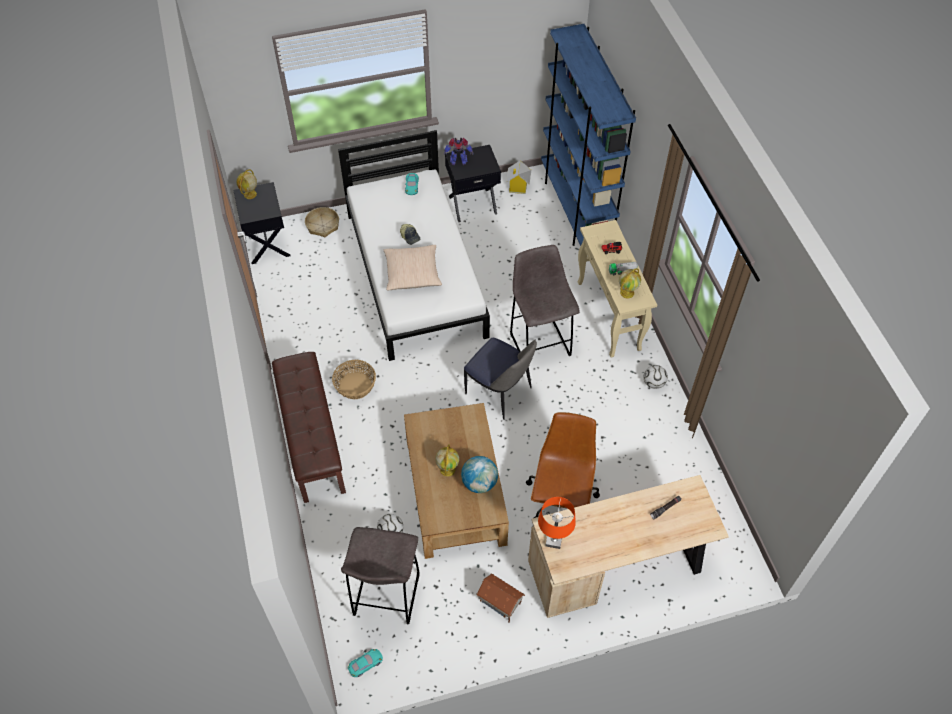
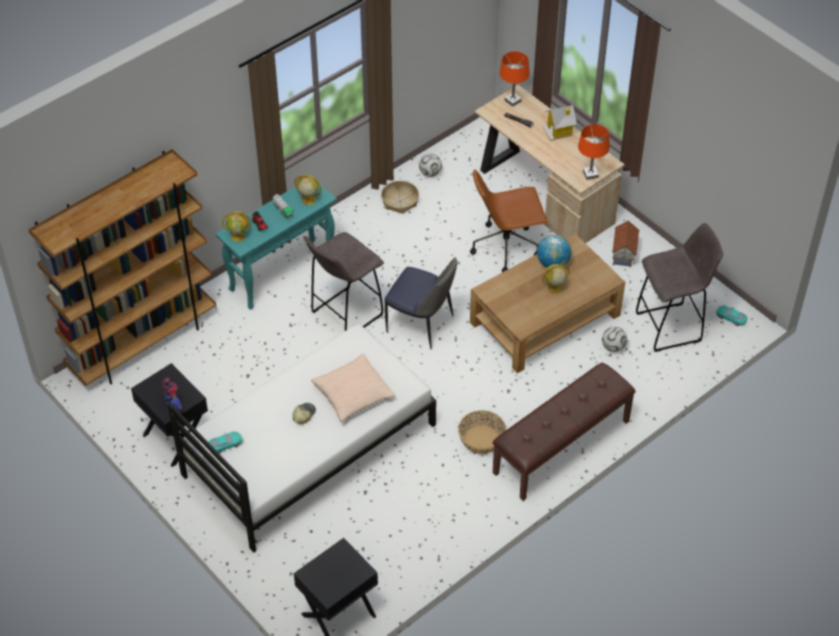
camera: 115 degrees left, 5 degrees down
globe [236,169,257,199] -> globe moved to [222,211,252,242]
basket [305,207,339,237] -> basket moved to [381,181,419,214]
chair [464,338,537,420] -> chair turned 105 degrees clockwise [384,257,457,349]
toy house [506,160,531,194] -> toy house moved to [543,105,577,141]
blue bookcase [541,24,636,246] -> brown bookcase [28,149,216,386]
beige console table [578,220,657,358] -> turquoise console table [216,183,337,310]
football [644,365,668,389] -> football moved to [419,154,442,177]
none -> orange table lamp [500,51,530,107]

